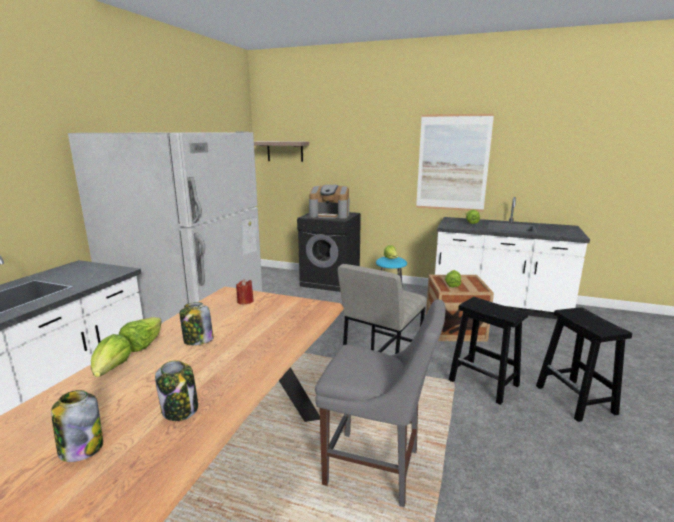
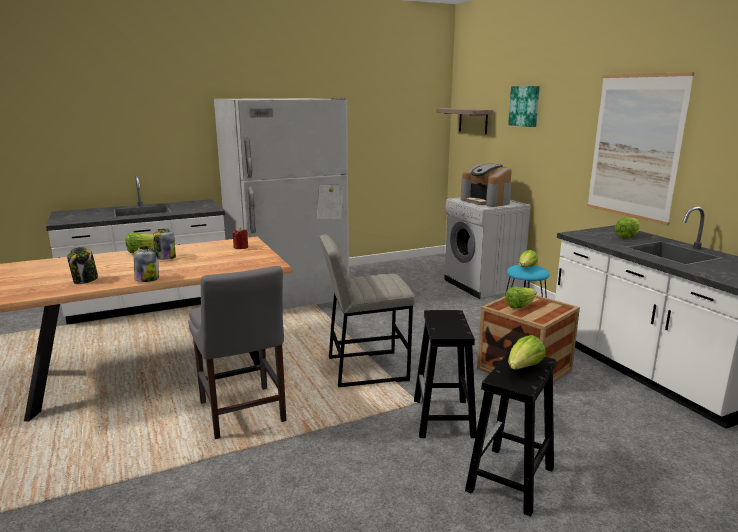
camera: 45 degrees right, 0 degrees up
jar [51,390,103,462] -> jar moved to [134,246,159,282]
lettuce [91,334,132,377] -> lettuce moved to [508,335,546,369]
black washing machine [297,212,361,292] -> white washing machine [444,197,531,299]
none -> picture [508,86,540,127]

